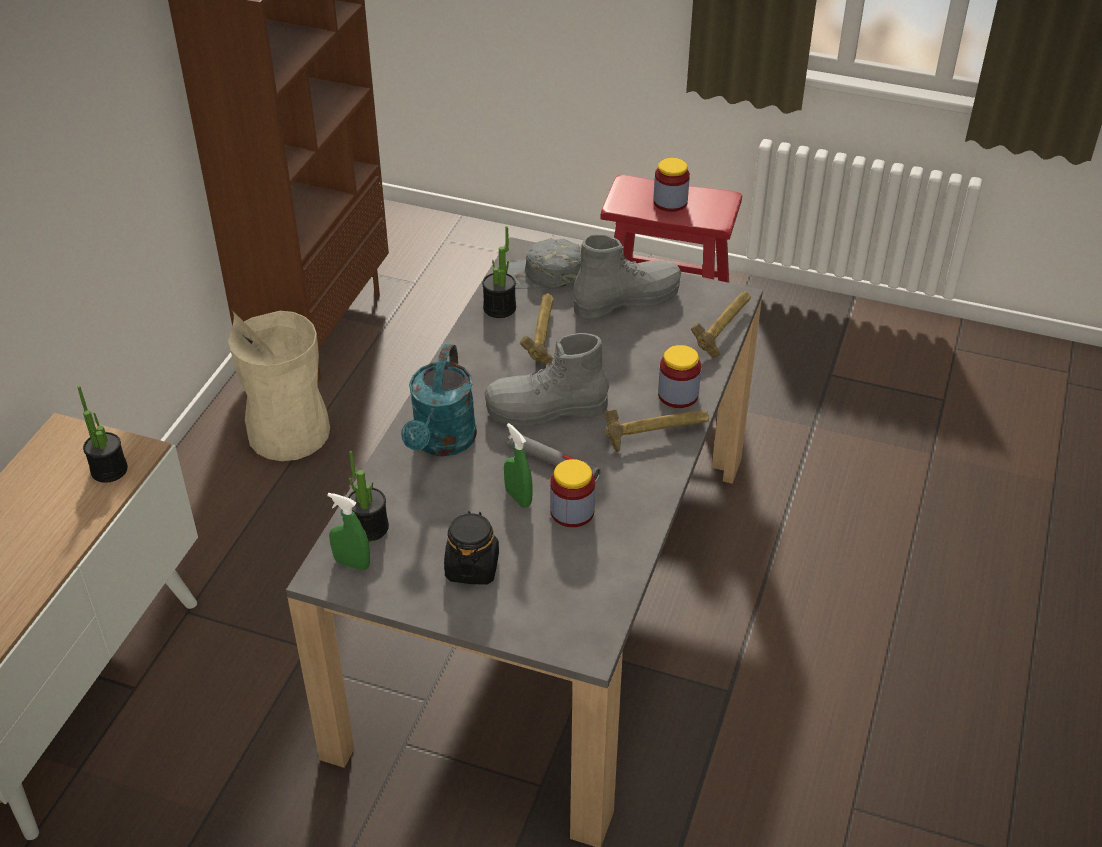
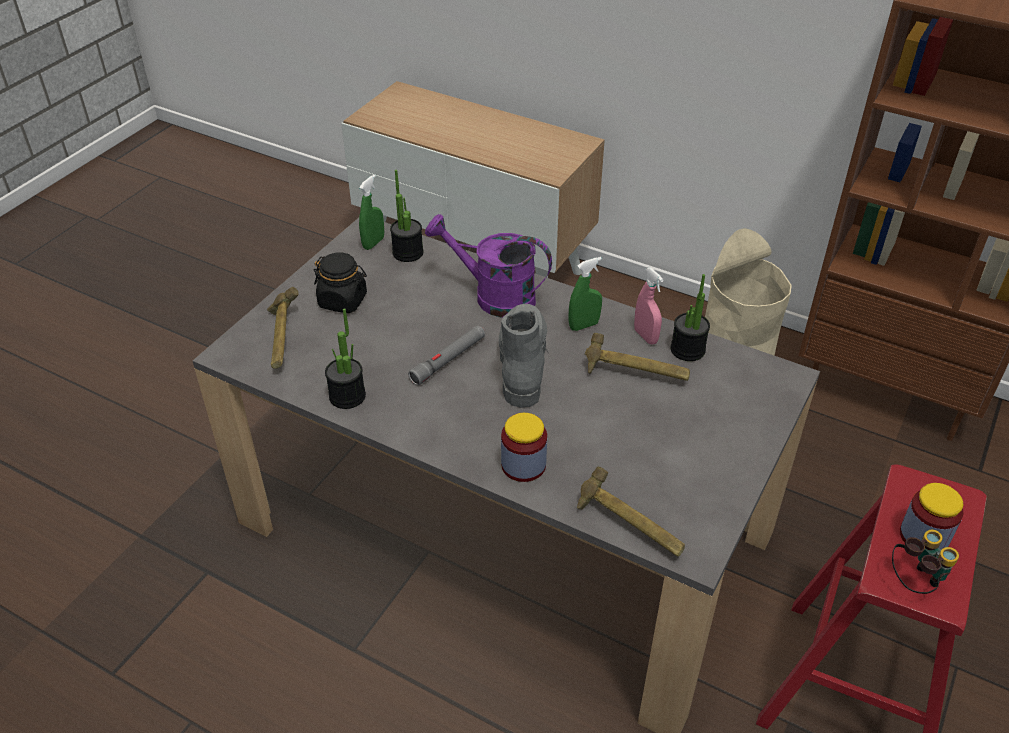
camera: 100 degrees right, 0 degrees up
potted plant [77,386,128,483] -> potted plant moved to [325,308,366,409]
turquoise watering can [401,344,477,456] -> purple watering can [425,214,552,318]
green spray bottle [504,423,533,508] -> green spray bottle moved to [569,257,602,331]
grey cap [506,239,581,289] -> none
jar [550,459,595,527] -> none
grey boot [573,234,681,320] -> none
hammer [605,409,709,452] -> hammer moved to [267,287,299,369]
none -> pink spray bottle [634,268,664,345]
none -> binoculars [892,530,959,594]

